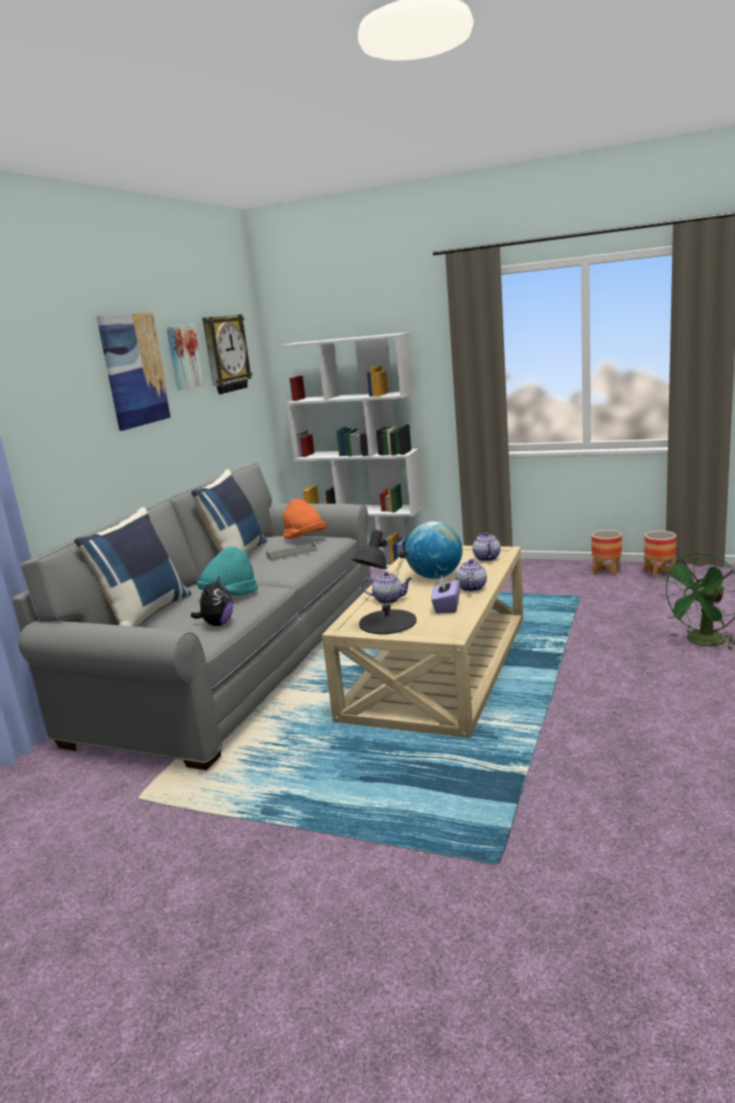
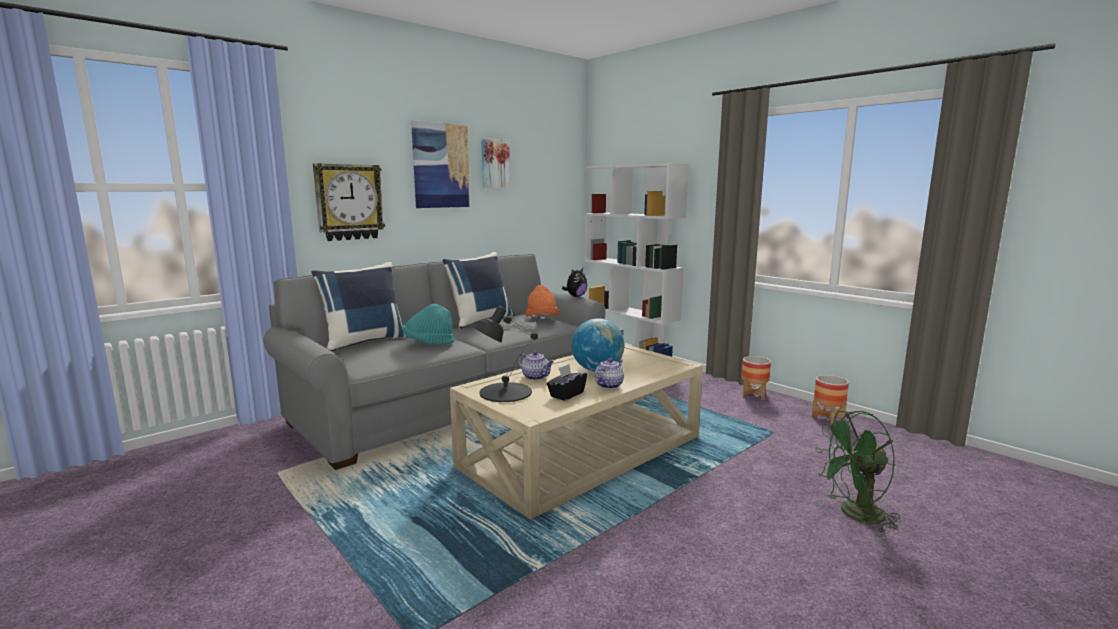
camera: 25 degrees right, 5 degrees down
plush toy [191,575,233,626] -> plush toy moved to [562,268,587,297]
wall clock [202,314,252,394] -> wall clock moved to [313,163,385,241]
purple tissue box [431,576,460,613] -> black tissue box [547,364,587,401]
teapot [472,532,501,561] -> none
planter [644,531,676,579] -> planter moved to [741,356,771,400]

